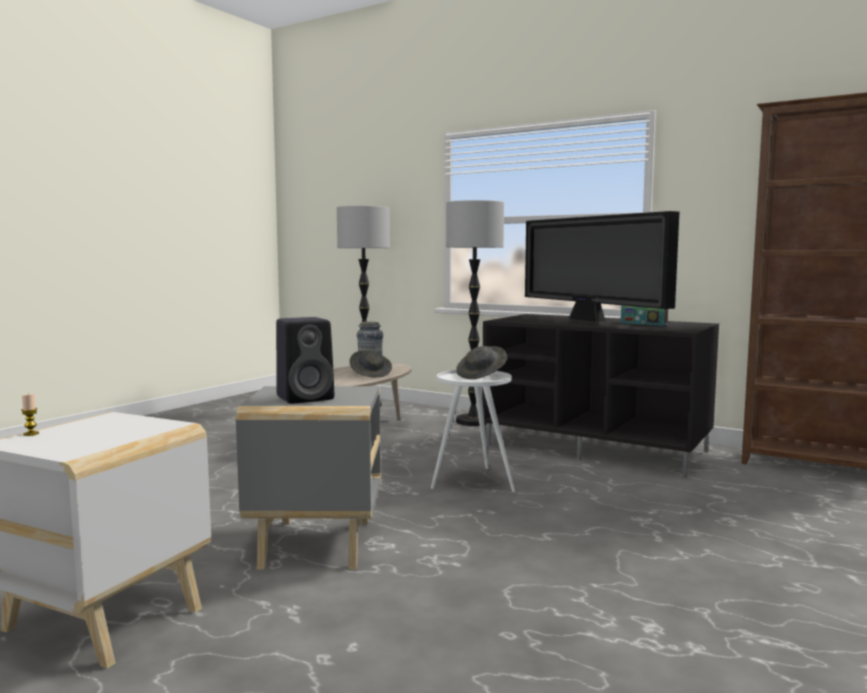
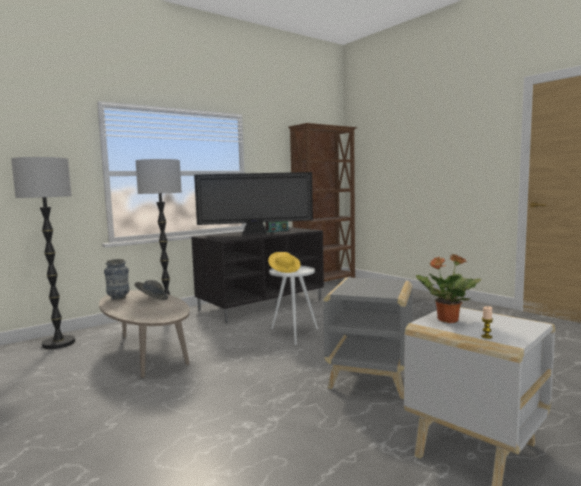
camera: 70 degrees left, 0 degrees up
black speaker [276,317,334,404] -> none
grey hat [456,346,507,379] -> yellow hat [268,252,301,273]
none -> potted plant [416,254,482,323]

